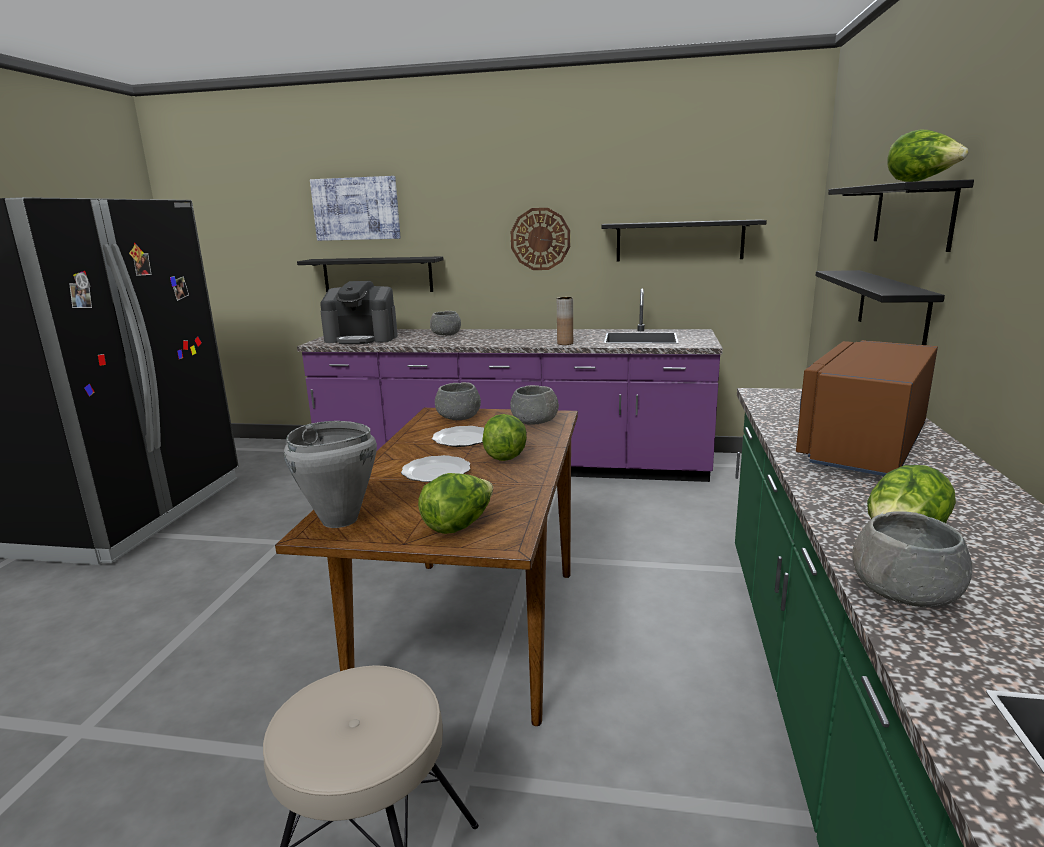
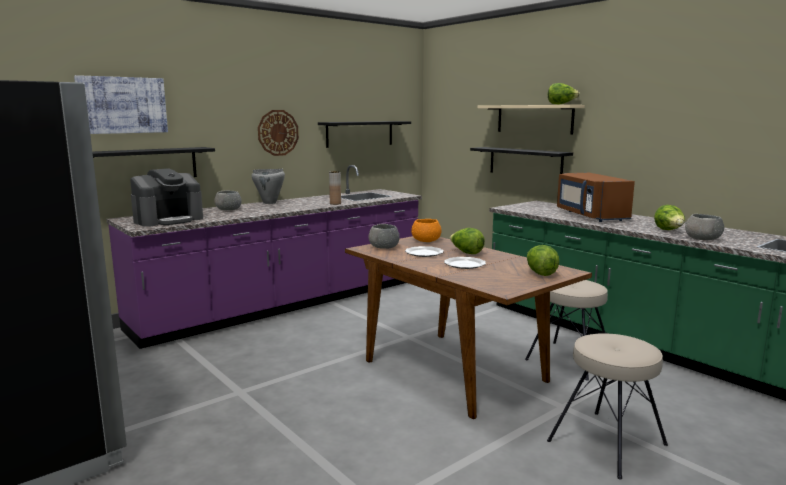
camera: 50 degrees left, 5 degrees down
grey cooking pot [284,421,377,528] -> grey cooking pot moved to [252,169,285,204]
grey bowl [510,385,559,425] -> orange bowl [411,219,441,242]
black shelf [828,179,974,252] -> beige shelf [477,105,585,134]
none -> beige stool [525,280,608,381]

